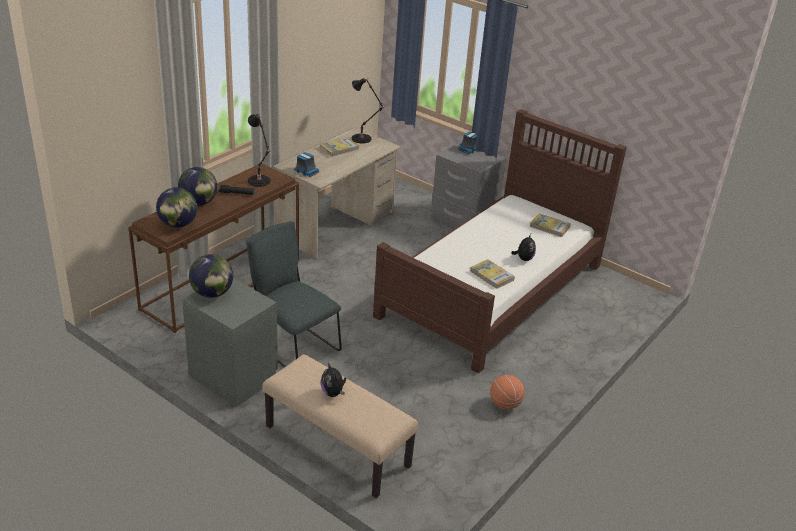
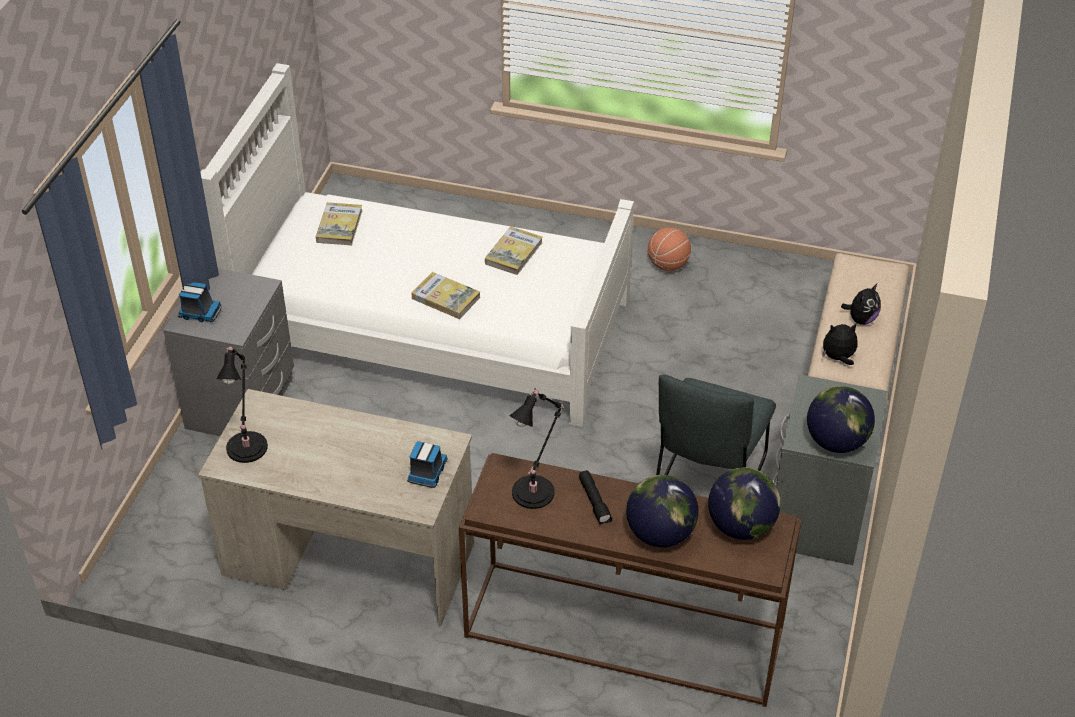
camera: 110 degrees left, 10 degrees up
book [320,137,359,157] -> book moved to [411,272,480,319]
brown bed [373,109,627,374] -> white bed [201,63,634,427]
plush toy [511,234,536,261] -> plush toy moved to [822,324,857,365]

